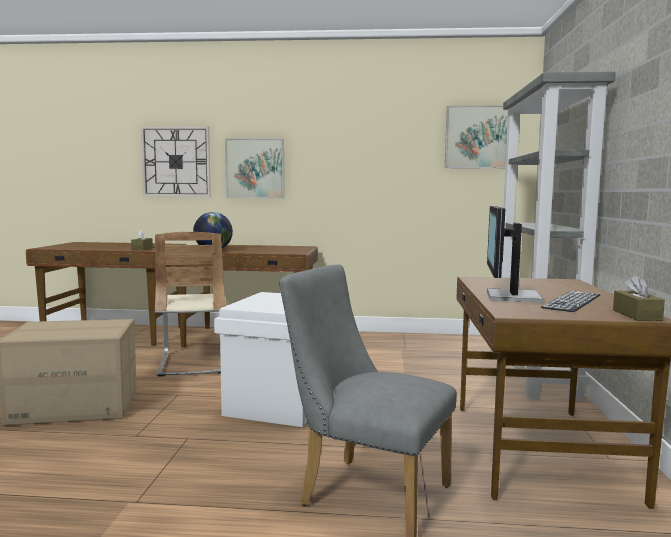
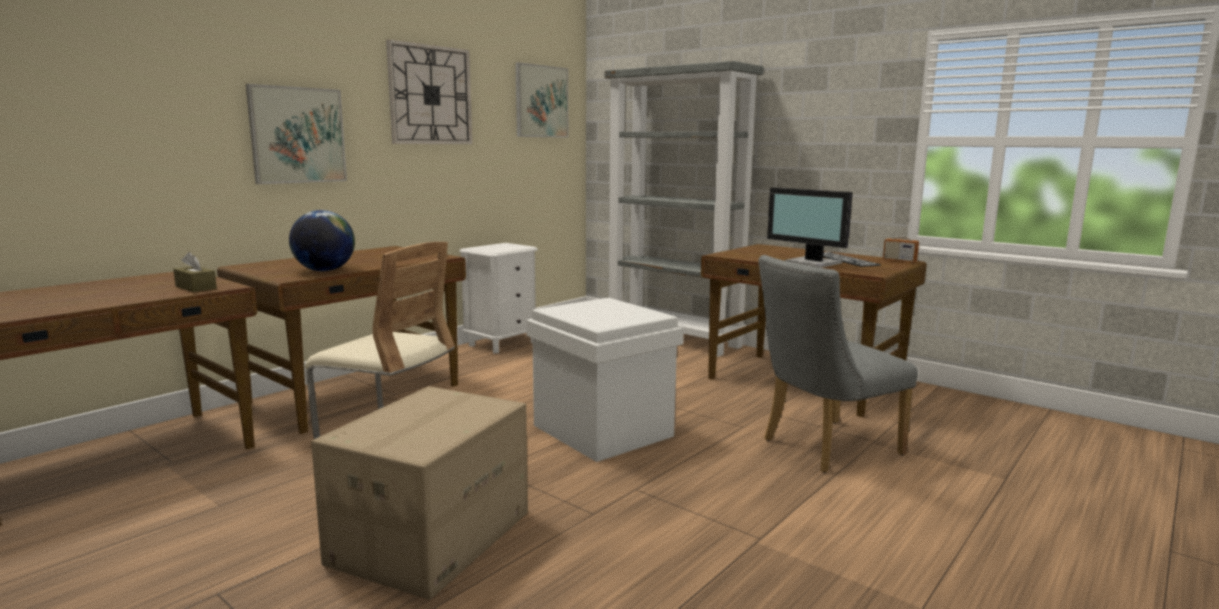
camera: 55 degrees left, 5 degrees up
wall clock [141,126,211,197] -> wall clock moved to [386,39,472,144]
brown tissue box [613,275,665,321] -> radio [883,216,919,263]
none -> white nightstand [459,243,538,353]

